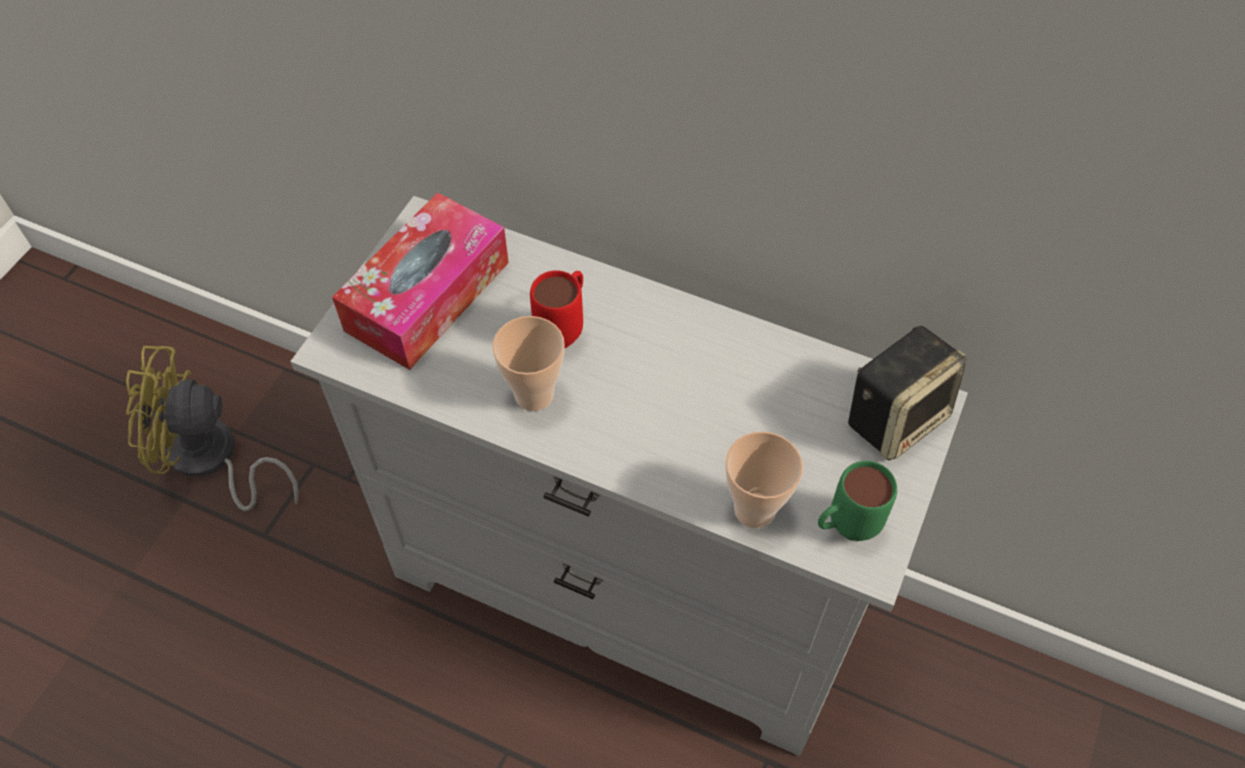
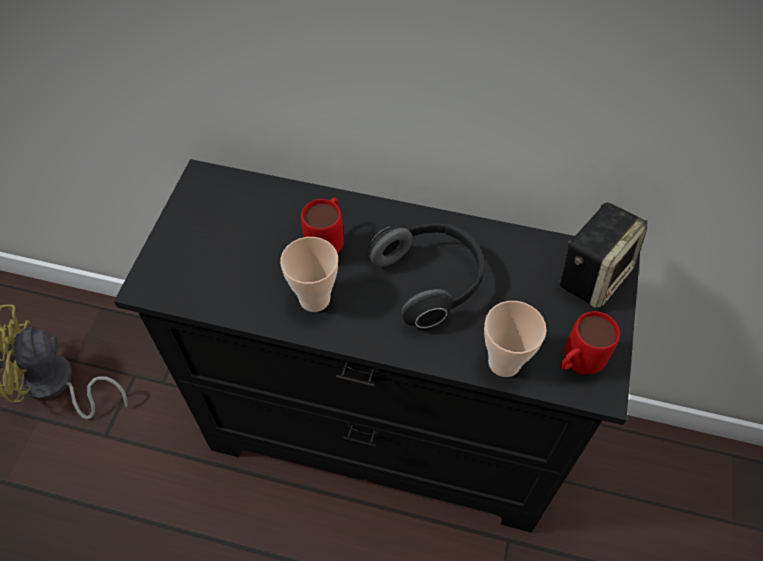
camera: 10 degrees left, 0 degrees up
white dresser [290,196,968,756] -> black dresser [114,159,640,533]
tissue box [332,192,509,370] -> none
green mug [818,461,897,541] -> red mug [560,311,620,375]
none -> headphones [368,223,484,328]

